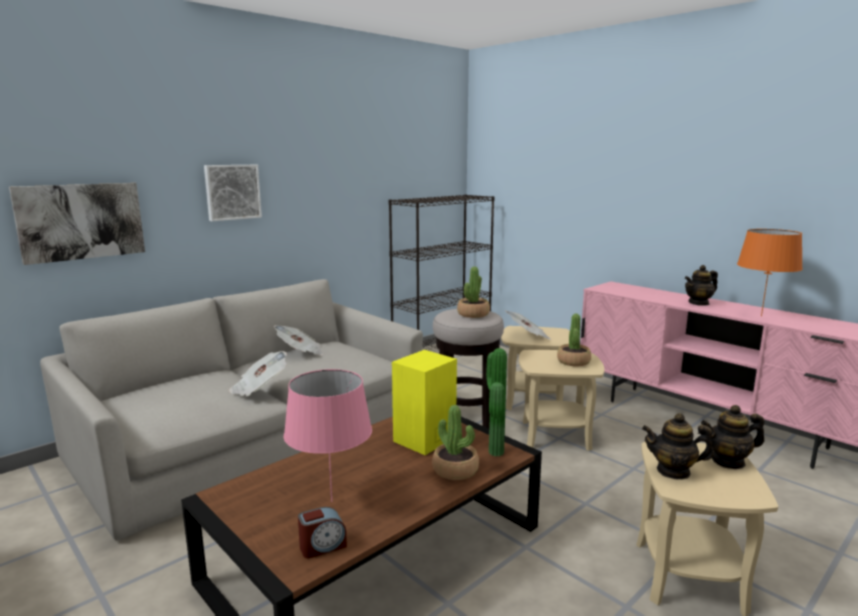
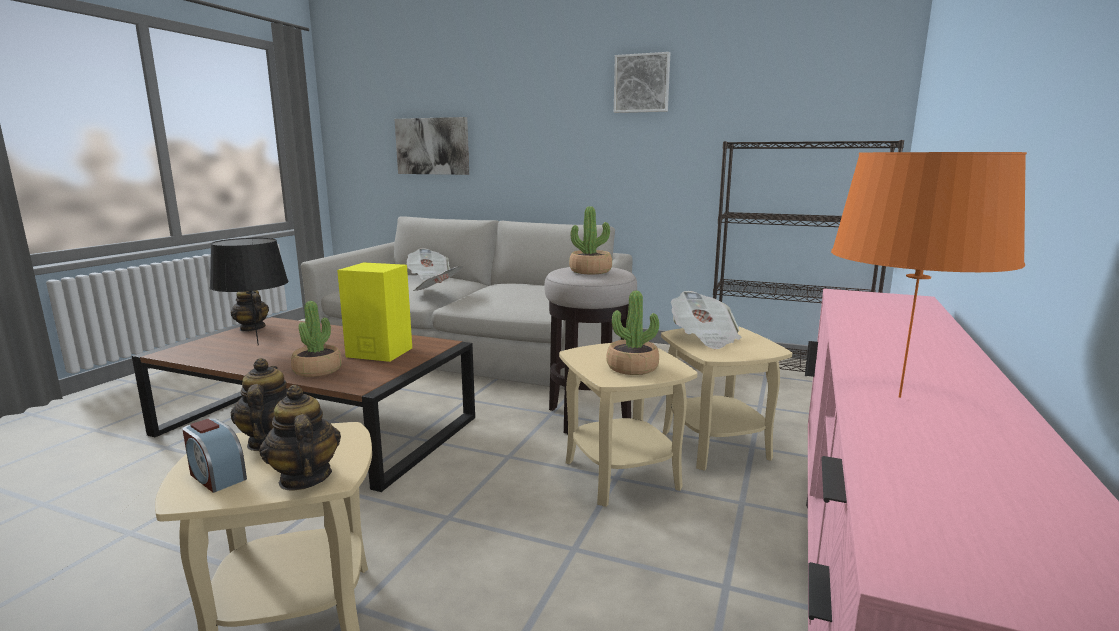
camera: 65 degrees right, 0 degrees up
picture [204,165,262,221] -> picture moved to [614,52,670,113]
newspaper [274,325,323,355] -> newspaper moved to [406,248,450,281]
pink table lamp [284,369,372,502] -> black table lamp [210,238,288,346]
alarm clock [298,507,347,558] -> alarm clock moved to [183,418,247,493]
potted plant [486,348,507,457] -> none
teapot [685,265,718,306] -> teapot moved to [231,290,269,332]

